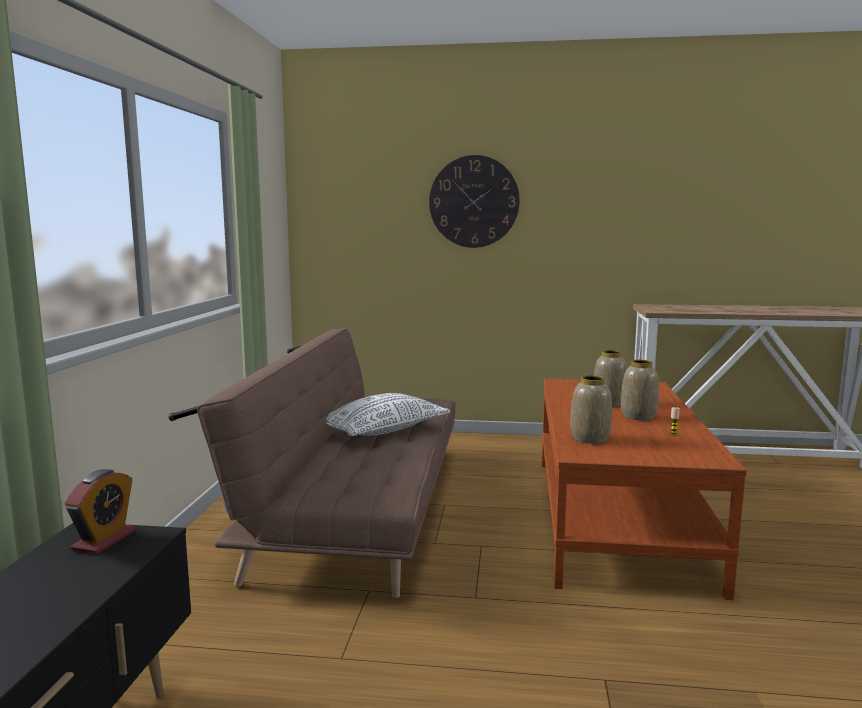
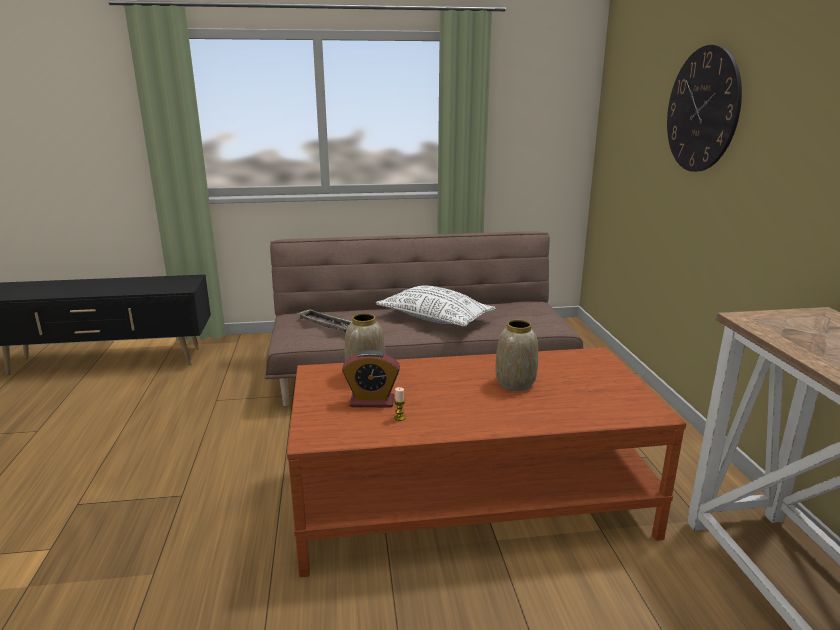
camera: 75 degrees right, 10 degrees up
alarm clock [65,469,136,555] -> alarm clock moved to [342,350,400,408]
vase [621,360,659,420] -> none
none -> tray [297,309,352,332]

